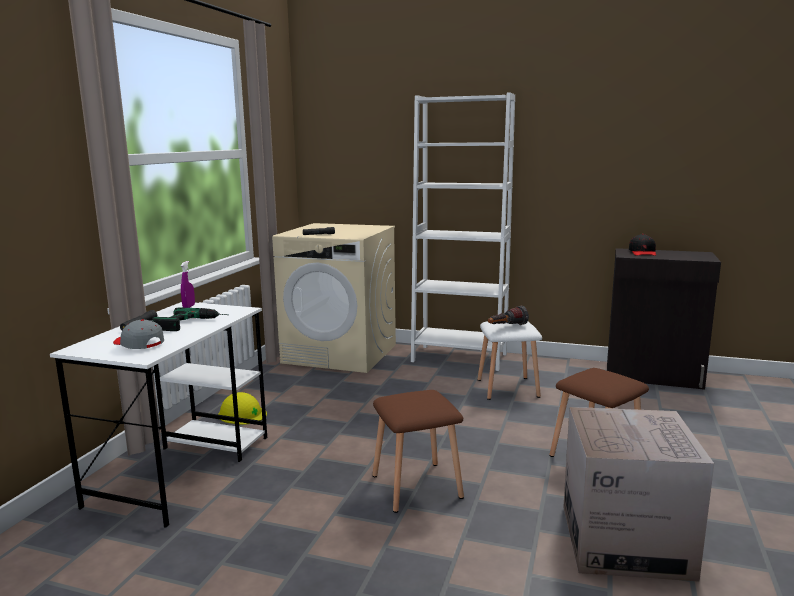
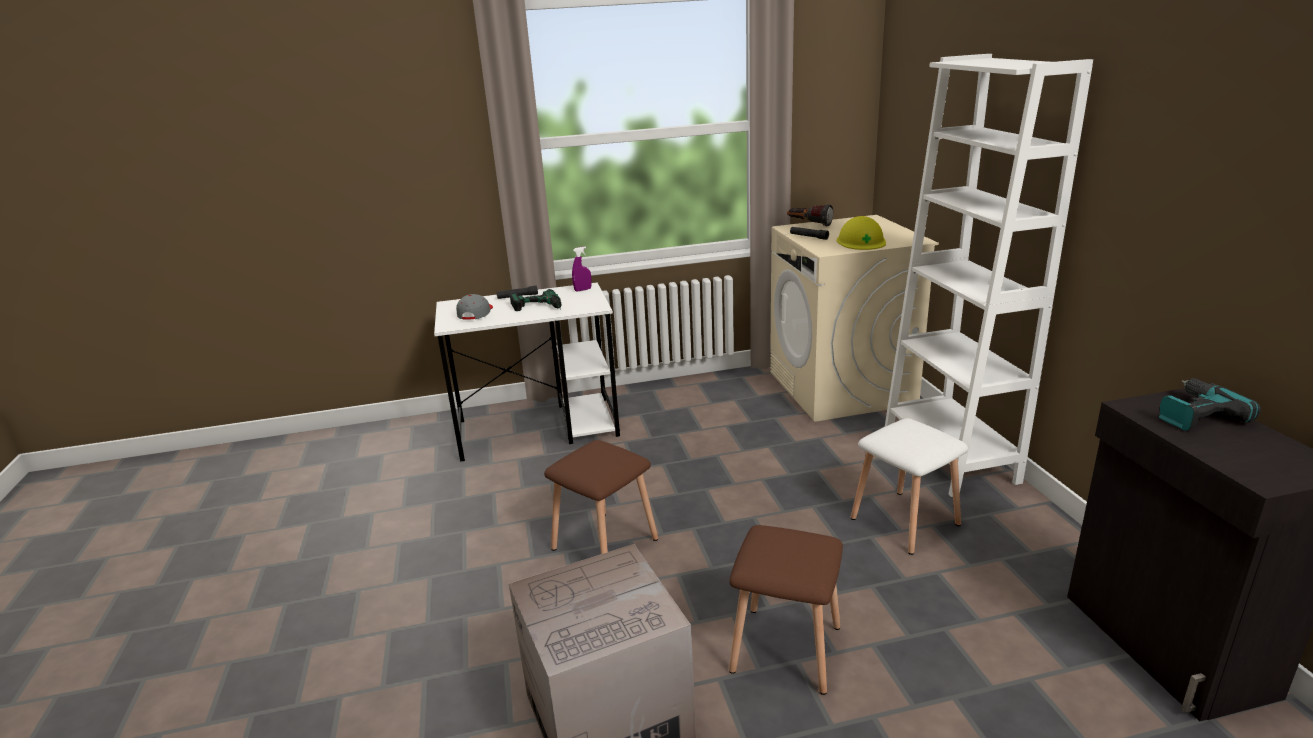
camera: 60 degrees right, 10 degrees up
yellow hard hat [218,392,267,425] -> yellow hard hat moved to [836,216,886,250]
flashlight [488,306,529,325] -> flashlight moved to [787,204,833,226]
black cap [629,234,656,256] -> power drill [1159,378,1261,431]

